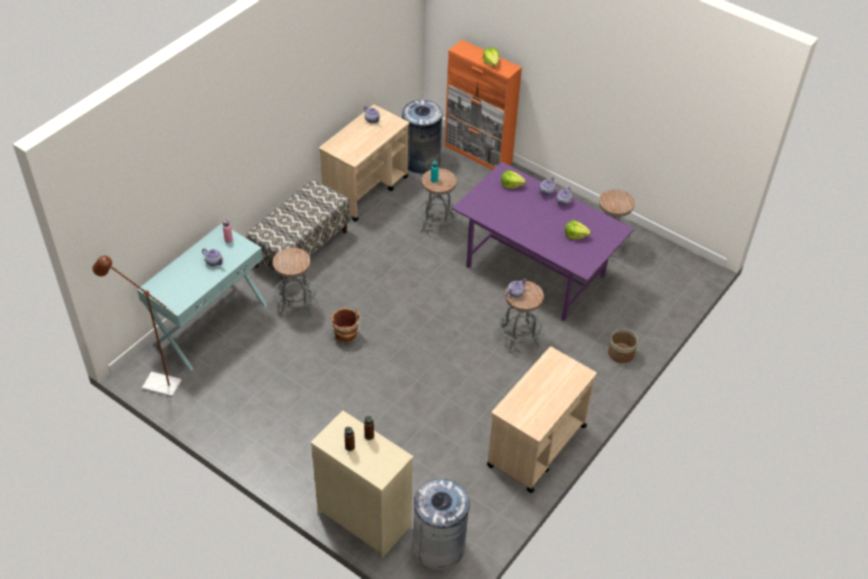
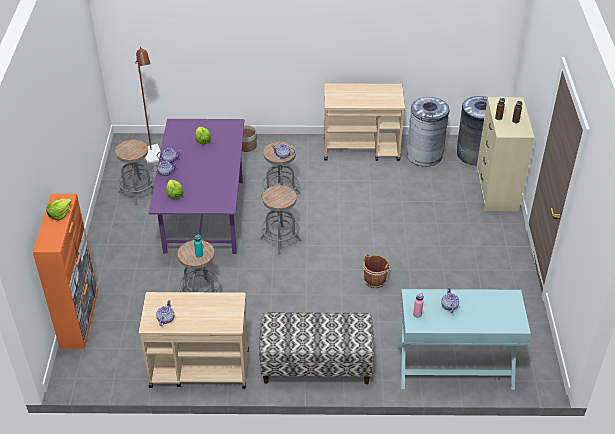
camera: 125 degrees left, 5 degrees down
brown floor lamp [92,256,182,397] -> brown floor lamp moved to [135,47,161,164]
grey stool [273,248,316,318] -> grey stool moved to [260,185,301,254]
grey trash can [402,100,443,173] -> grey trash can moved to [406,97,449,167]

